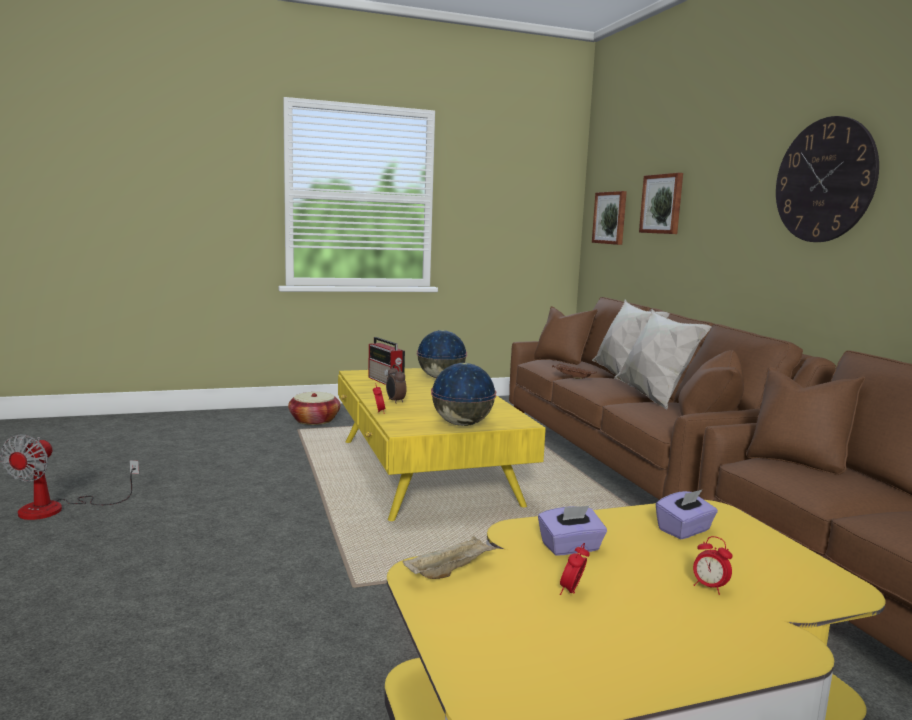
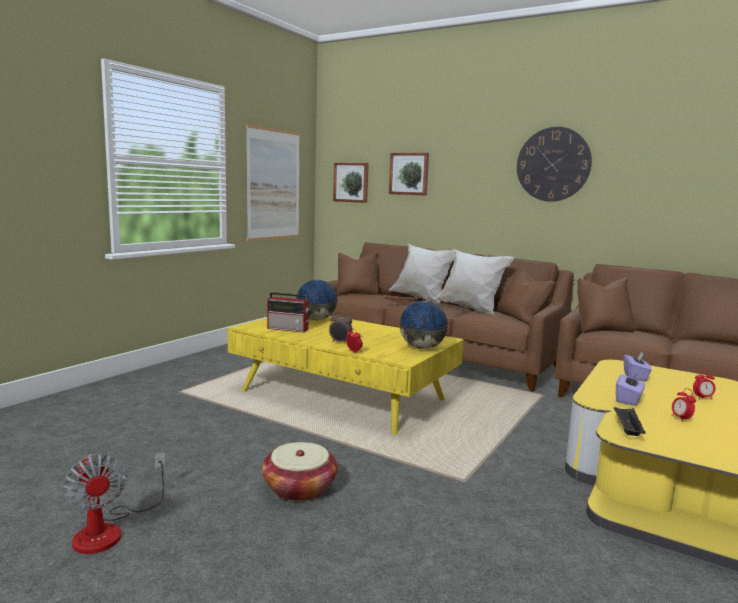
camera: 40 degrees left, 0 degrees up
basket [288,392,340,425] -> basket moved to [262,442,338,501]
beige tray [403,535,497,579] -> black tray [614,407,646,436]
none -> picture [246,125,300,241]

